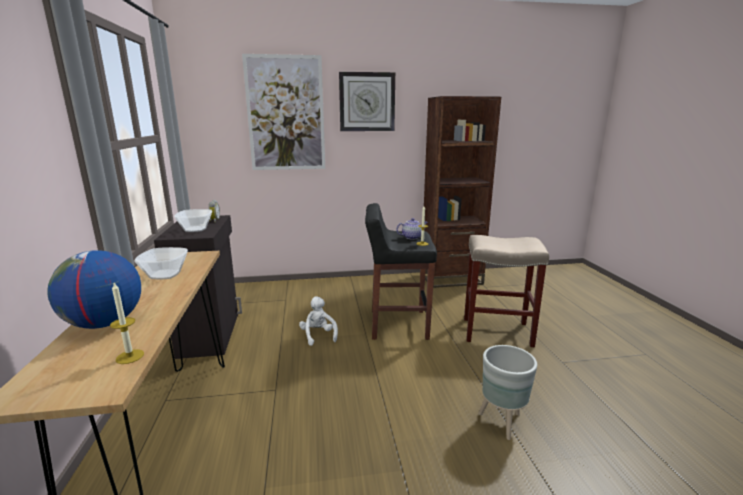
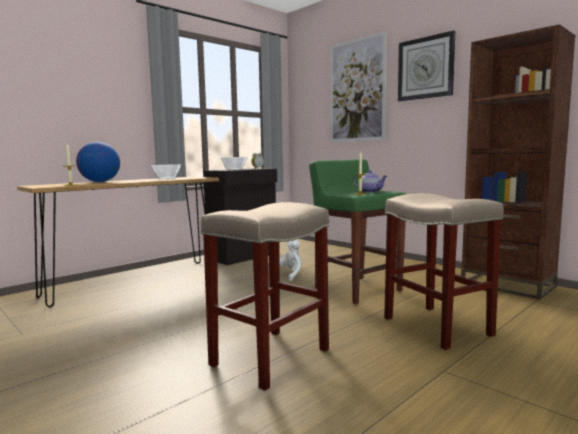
camera: 55 degrees right, 10 degrees down
black stool [365,203,437,340] -> green stool [309,160,406,304]
grey planter [479,345,537,440] -> beige stool [201,202,329,391]

